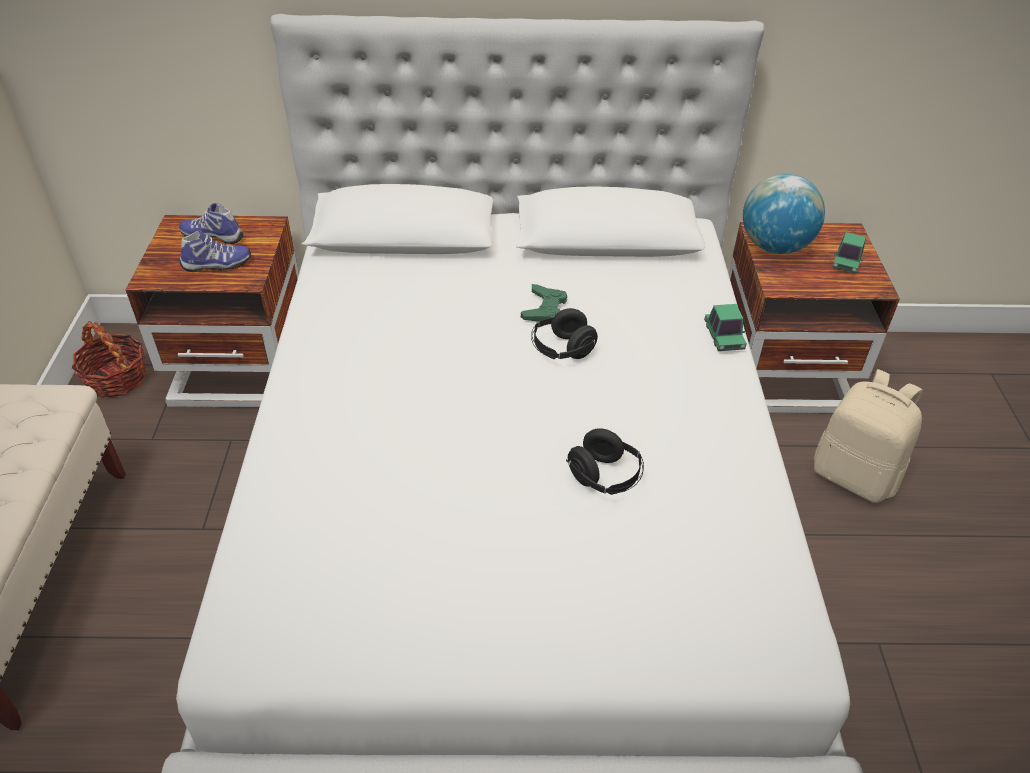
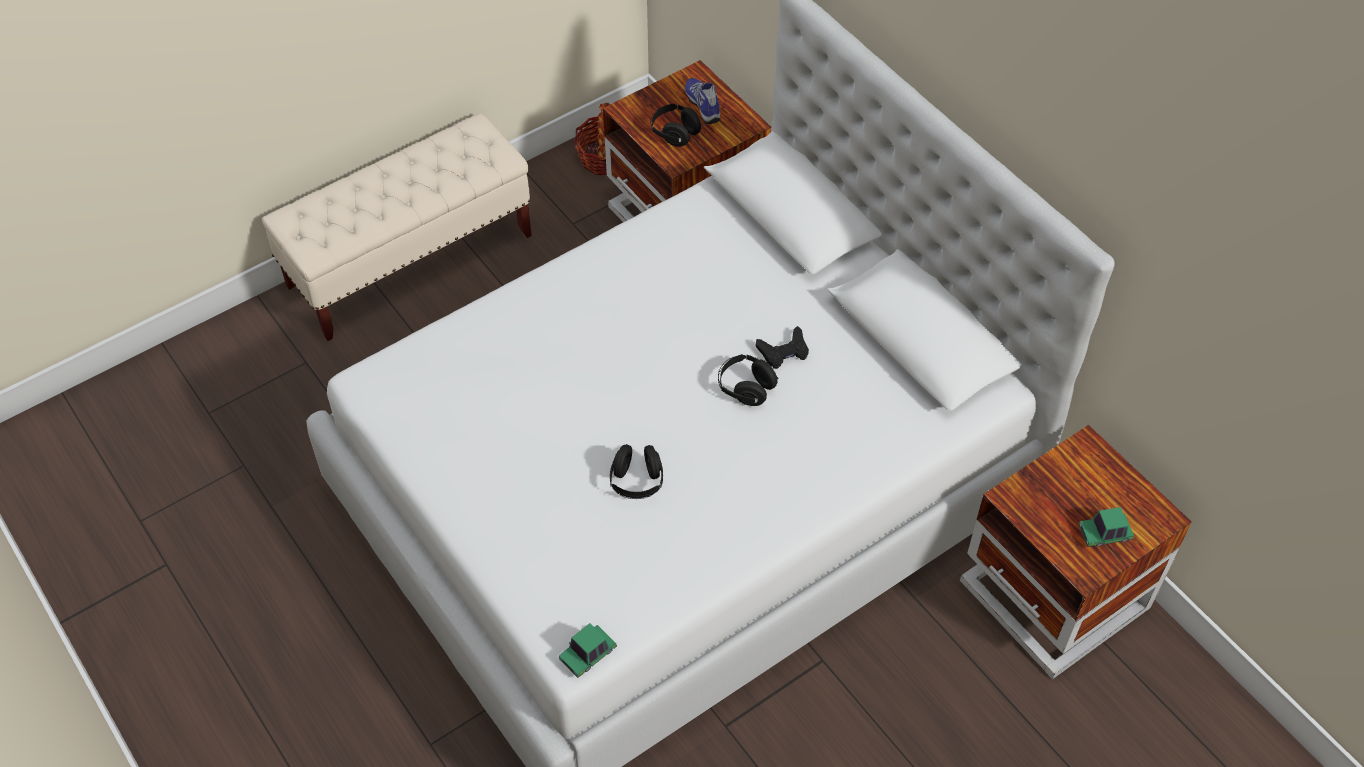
camera: 55 degrees right, 10 degrees up
shoe [180,230,251,272] -> black headphones [651,104,702,147]
green game controller [521,284,567,322] -> black game controller [756,326,809,369]
toy car [704,304,747,351] -> toy car moved to [559,623,617,678]
globe [743,174,825,254] -> none
beige backpack [814,369,923,503] -> none

